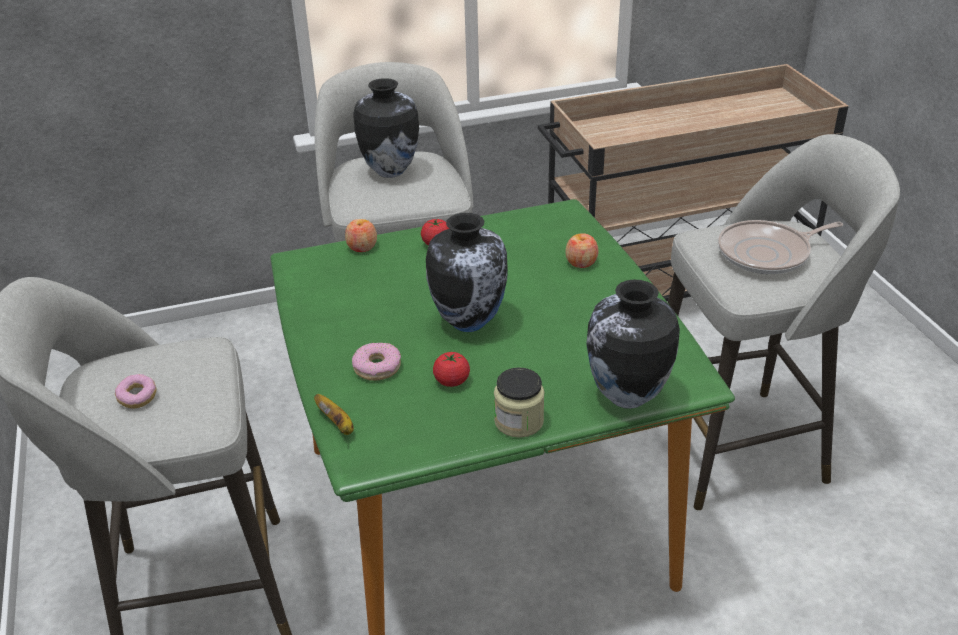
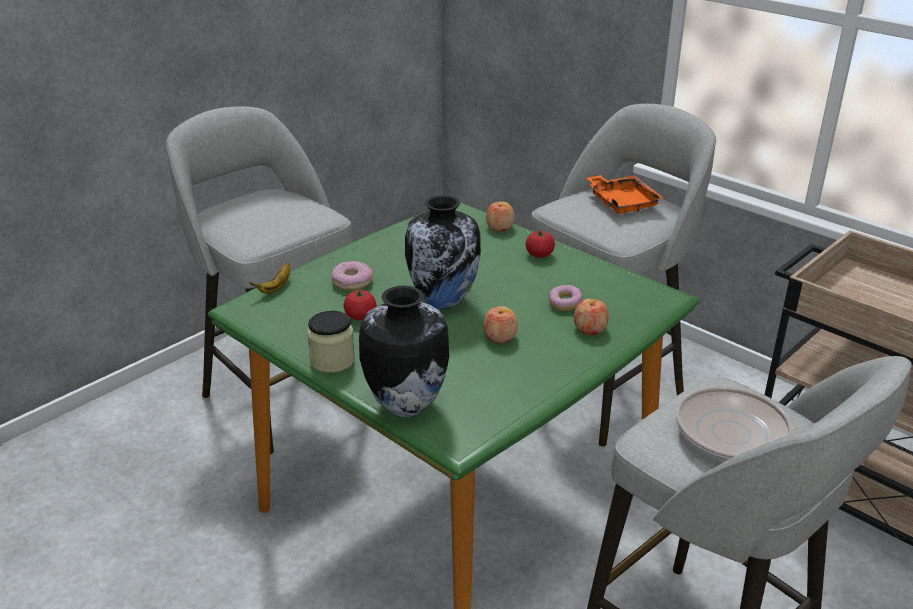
camera: 60 degrees right, 5 degrees down
donut [115,374,156,409] -> donut moved to [549,285,583,311]
vase [353,78,419,178] -> orange tray [586,175,665,214]
none -> apple [483,306,518,343]

